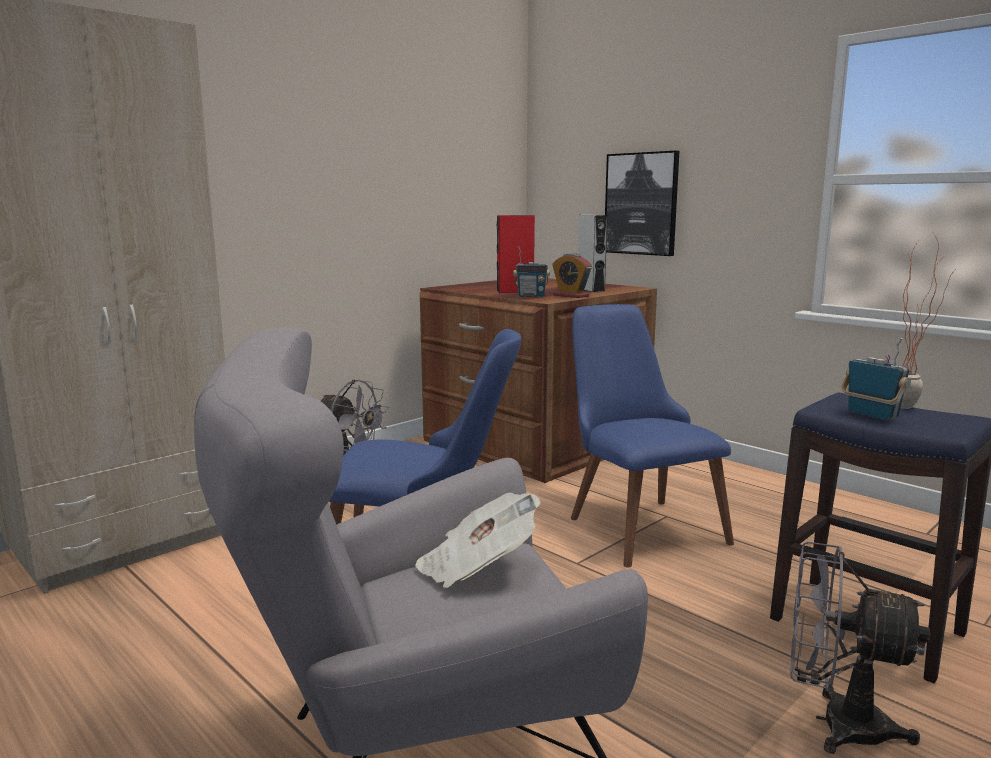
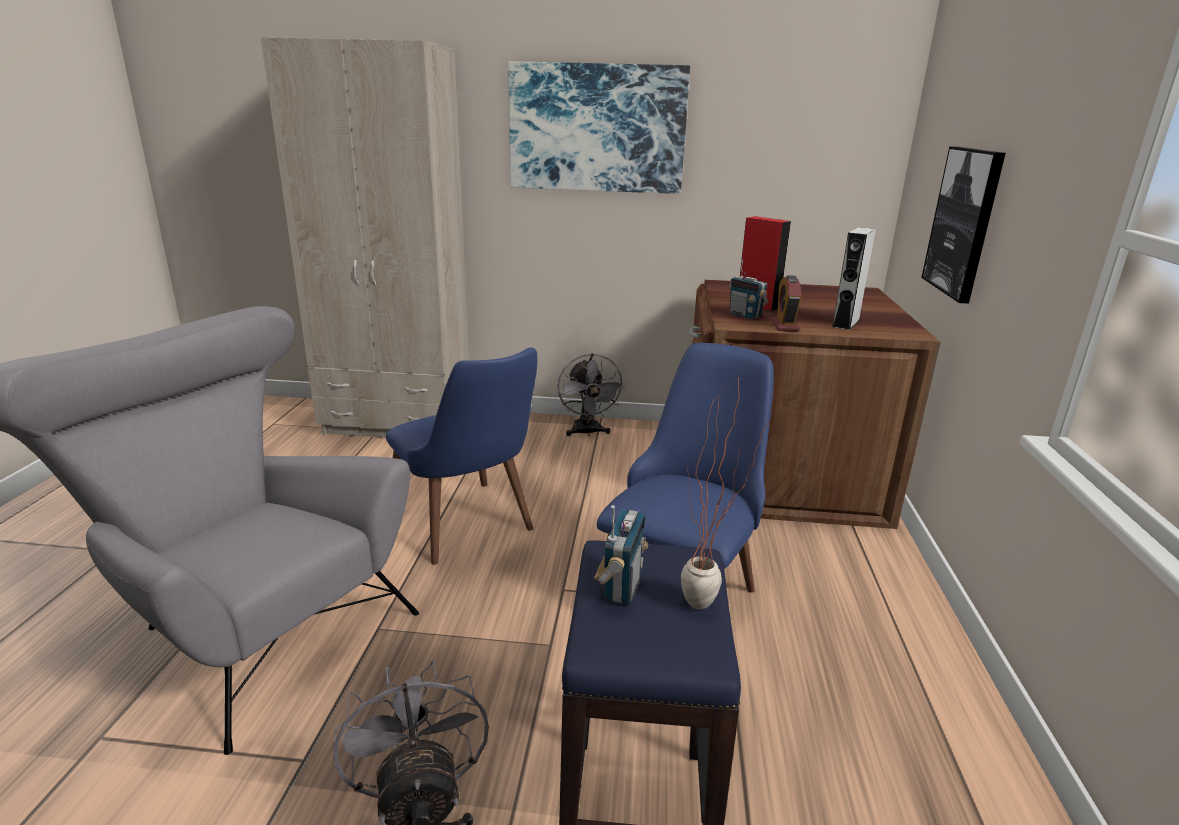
camera: 50 degrees right, 10 degrees up
newspaper [415,492,541,588] -> none
none -> picture [508,61,690,194]

